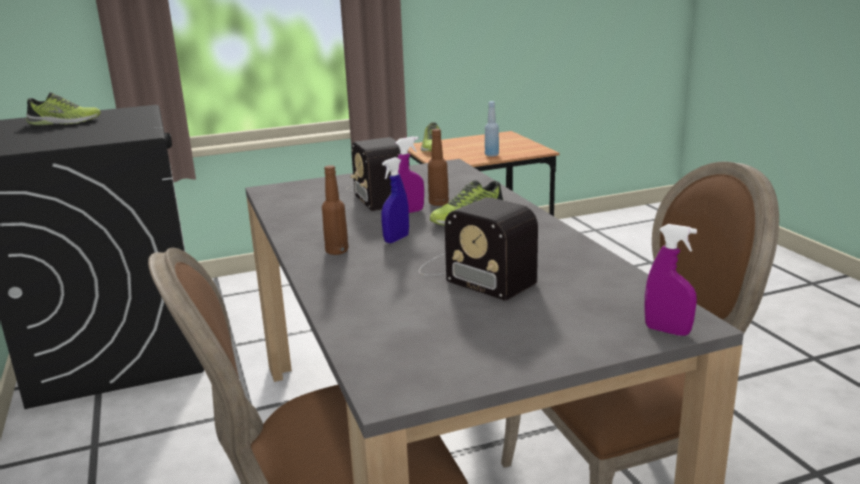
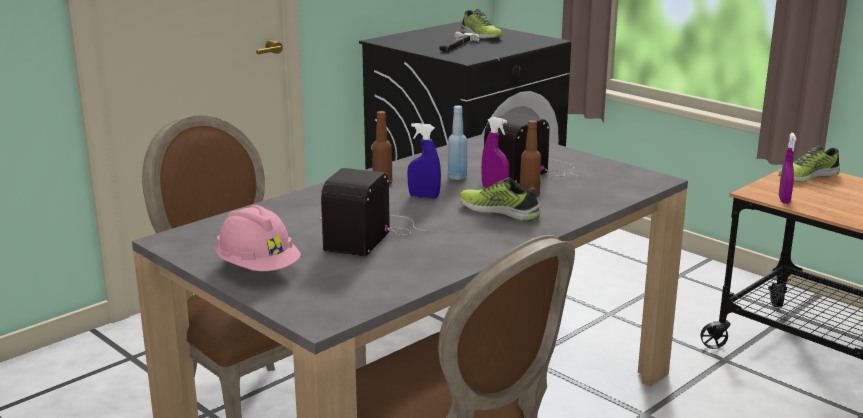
camera: 65 degrees right, 0 degrees up
blue bottle [485,101,499,157] -> blue bottle moved to [448,106,467,180]
purple spray bottle [644,224,697,336] -> purple spray bottle moved to [779,133,796,204]
none -> pink hard hat [216,205,301,271]
none -> hammer [439,32,479,52]

